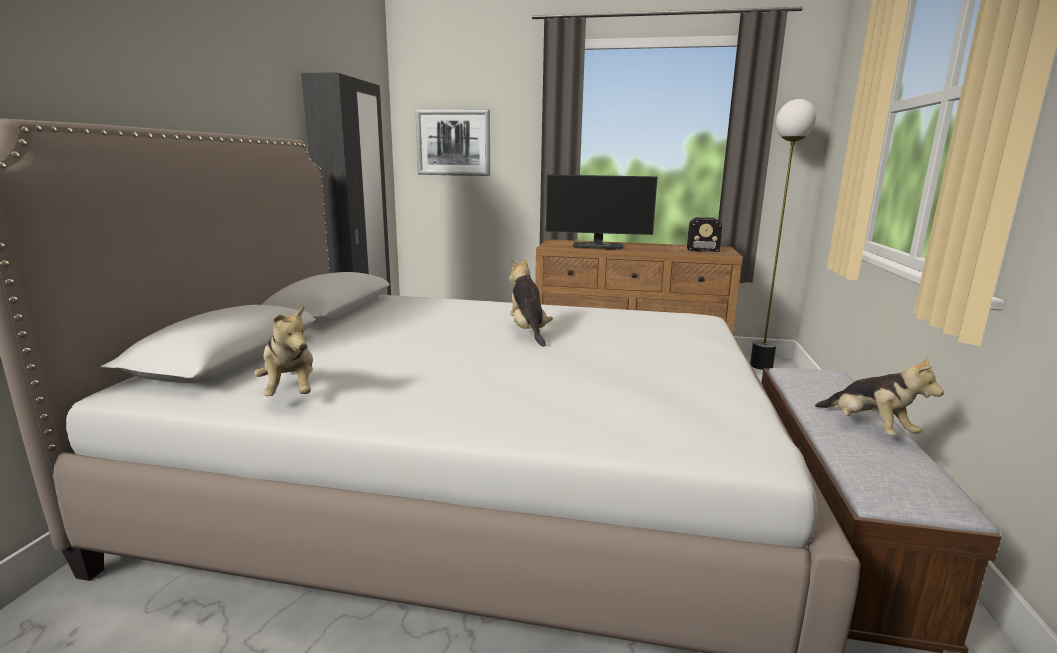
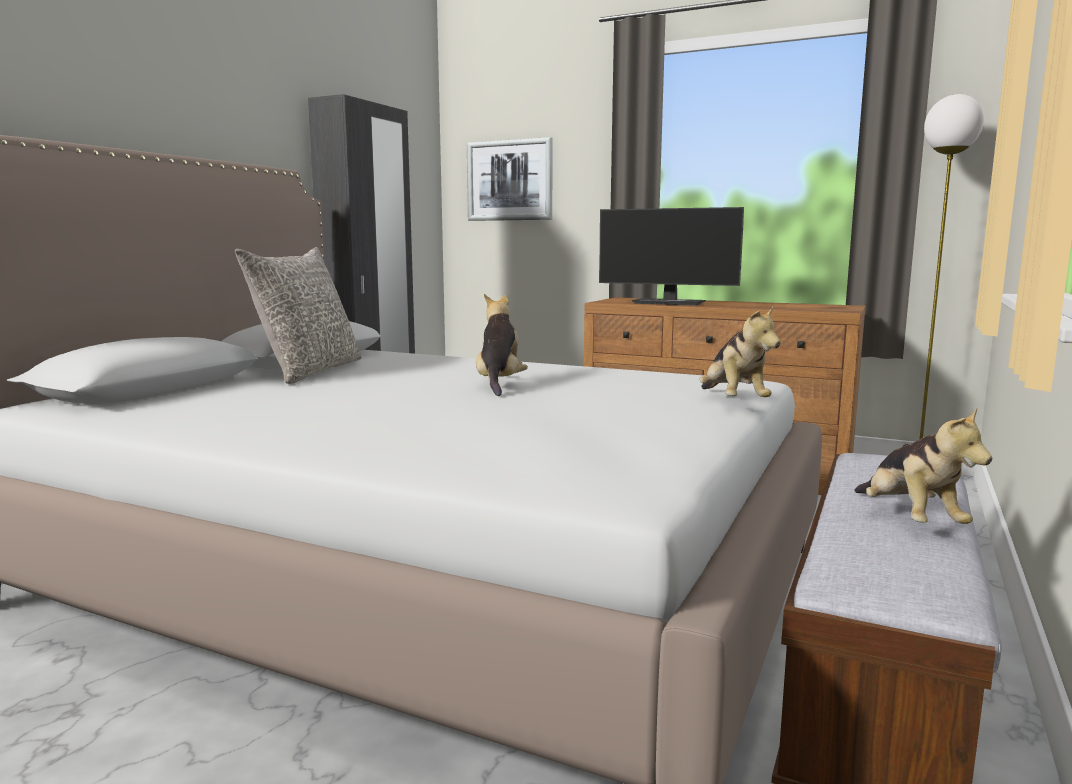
camera: 15 degrees right, 5 degrees down
plush toy [255,305,313,396] -> plush toy moved to [699,305,781,397]
radio [667,217,722,252] -> none
none -> grey pillow [235,247,361,384]

